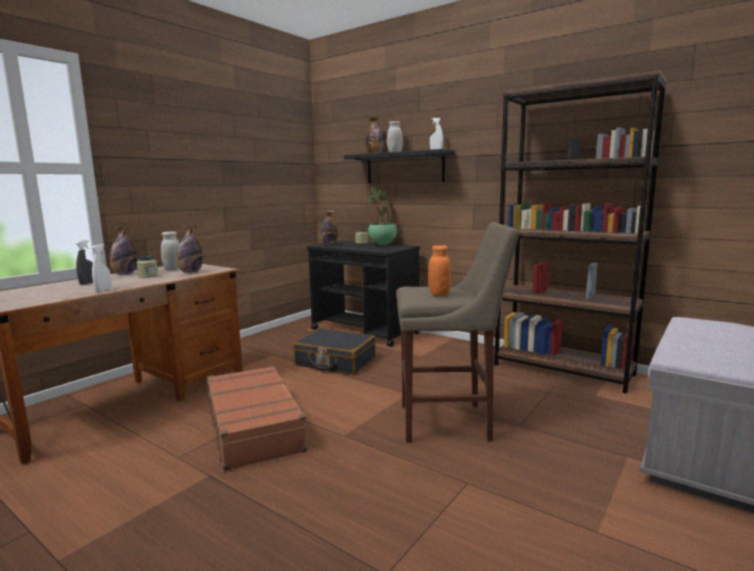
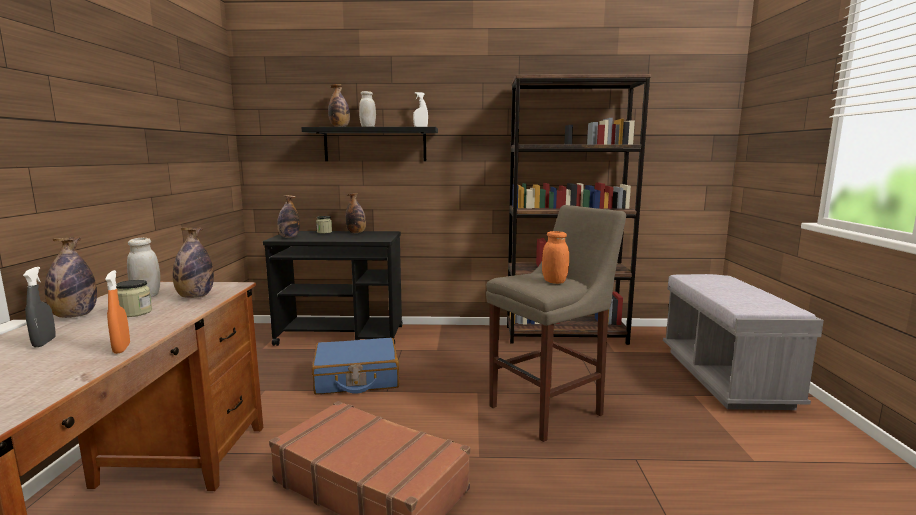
camera: 35 degrees left, 0 degrees up
white spray bottle [92,244,112,292] -> orange spray bottle [105,270,130,354]
black suitcase [293,328,376,375] -> blue suitcase [312,338,399,395]
potted plant [368,187,397,245] -> bottle [345,193,366,233]

